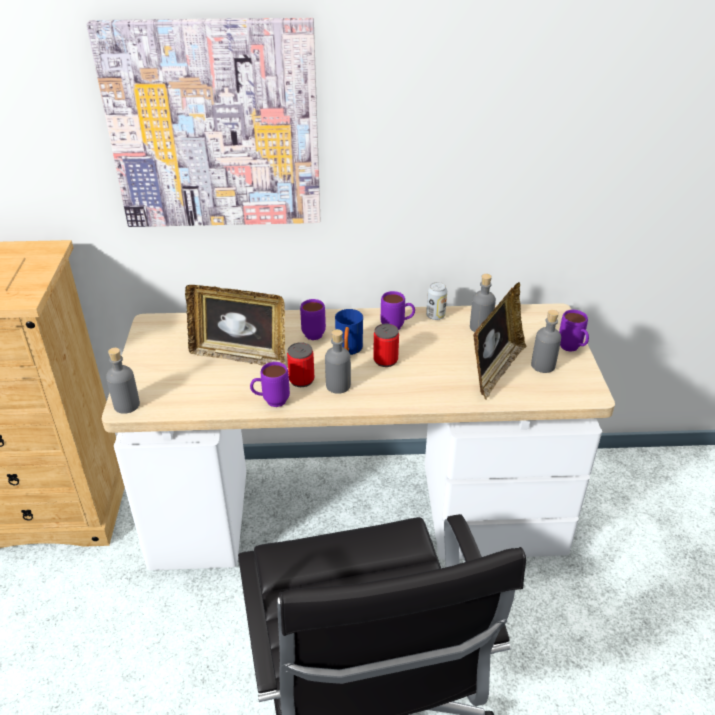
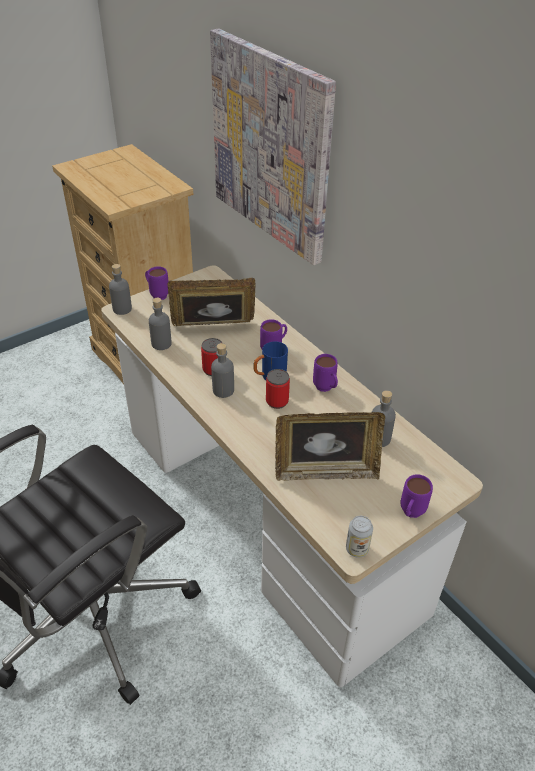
camera: 55 degrees right, 5 degrees up
picture frame [185,285,285,366] -> picture frame turned 105 degrees clockwise [168,278,255,326]
purple mug [250,362,290,407] -> purple mug moved to [145,266,168,300]
can [426,282,447,320] -> can moved to [346,516,373,558]
grey bottle [531,310,561,373] -> grey bottle moved to [149,298,172,350]

